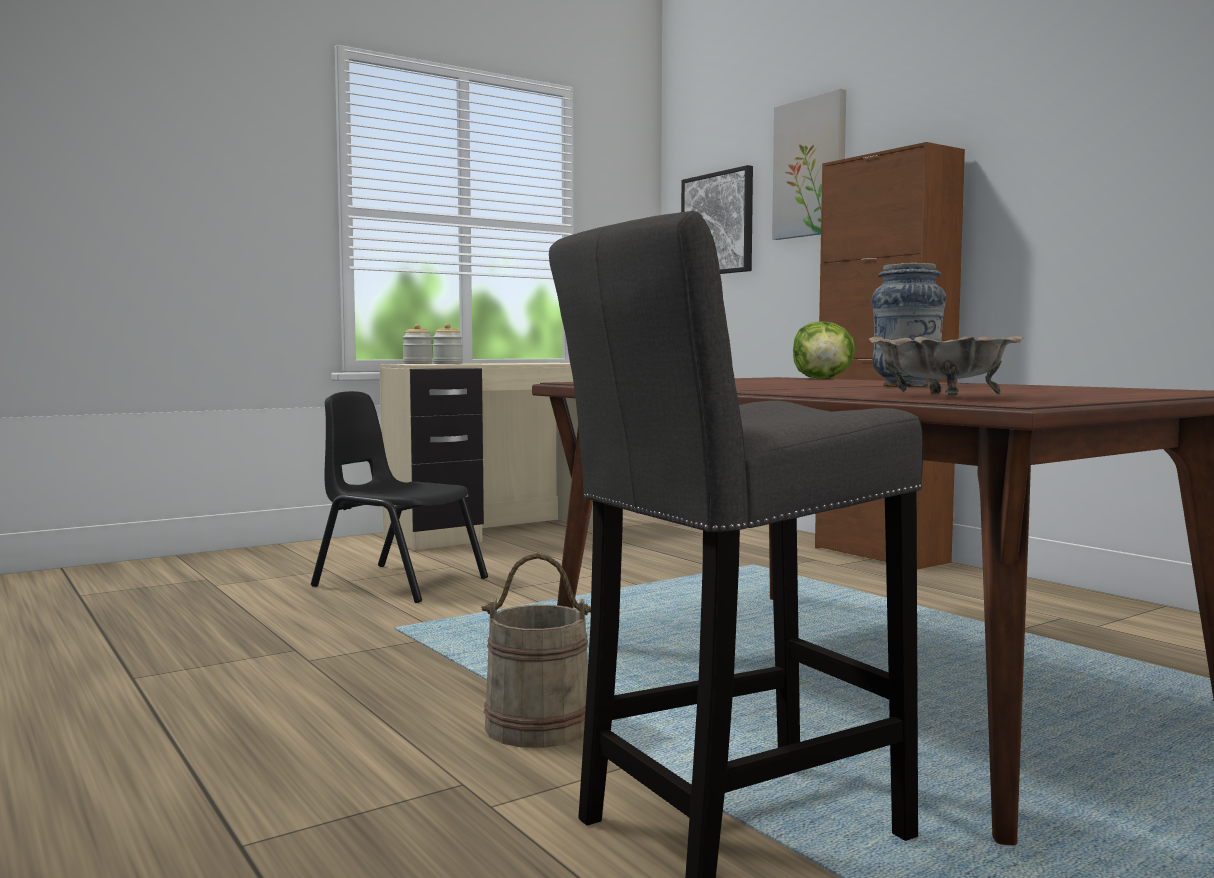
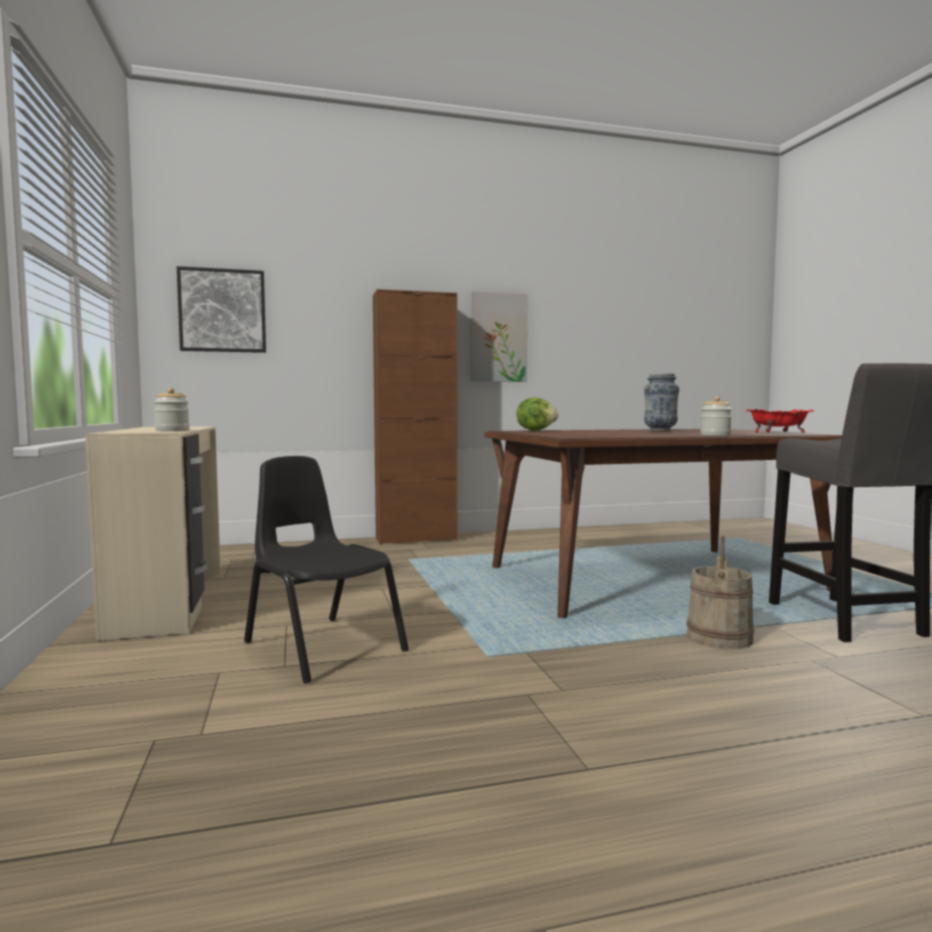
camera: 70 degrees left, 0 degrees up
black chair [311,391,488,603] -> black chair turned 90 degrees clockwise [244,456,409,683]
jar [403,324,433,364] -> jar moved to [700,396,732,436]
picture [772,89,846,240] -> picture moved to [470,291,528,382]
beige bowl [869,336,1024,396] -> red bowl [746,409,814,433]

